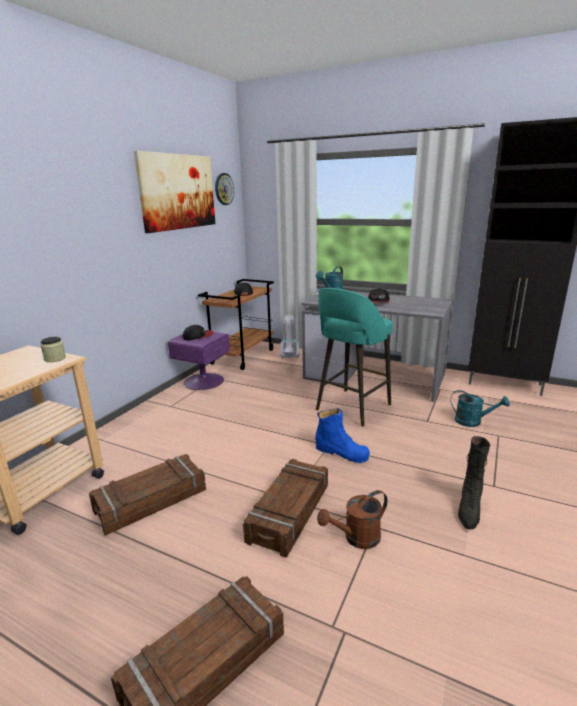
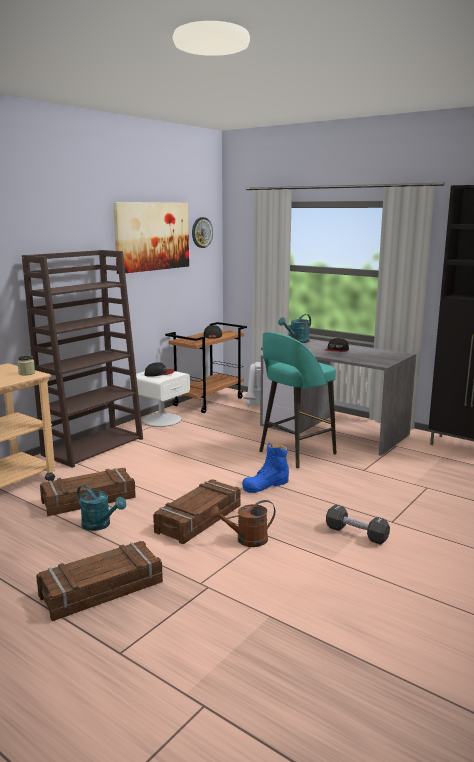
camera: 10 degrees right, 5 degrees down
purple nightstand [168,332,230,390] -> white nightstand [130,371,190,427]
blue boot [315,408,370,463] -> blue boot turned 105 degrees clockwise [242,443,289,493]
turquoise watering can [451,390,510,427] -> turquoise watering can moved to [77,485,126,531]
black boot [458,436,490,530] -> black dumbbell [326,504,390,545]
none -> brown bookcase [22,250,143,468]

